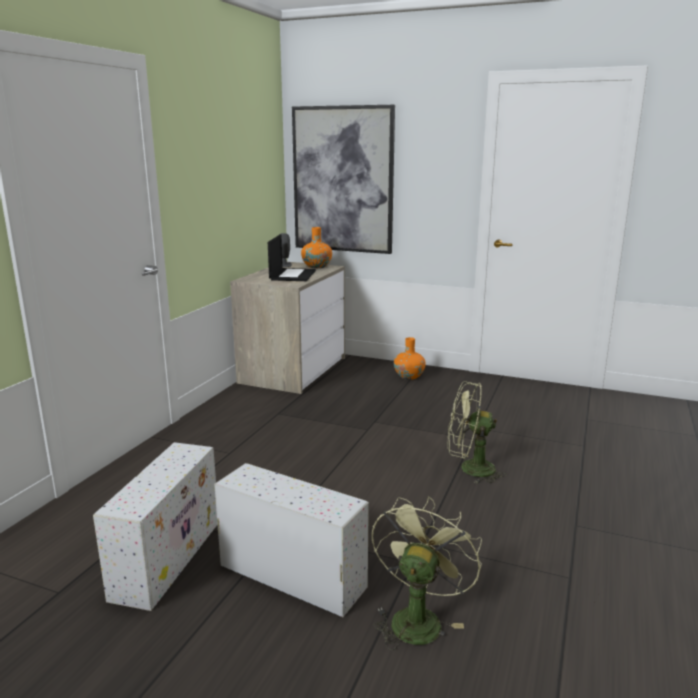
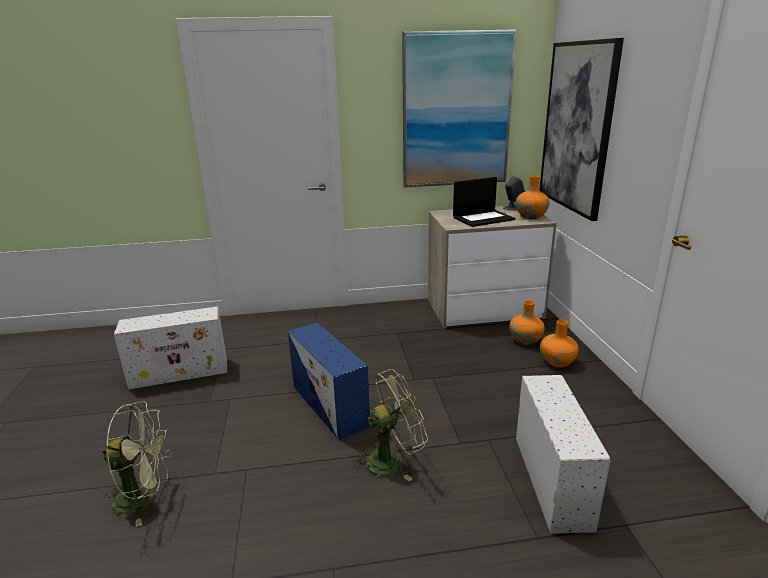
camera: 60 degrees right, 5 degrees up
white storage box [214,463,369,617] -> white storage box moved to [516,375,611,534]
green fan [447,381,507,484] -> green fan turned 90 degrees clockwise [353,369,428,481]
none -> blue storage box [288,322,370,440]
none -> picture [402,29,517,188]
none -> orange vase [509,300,545,345]

